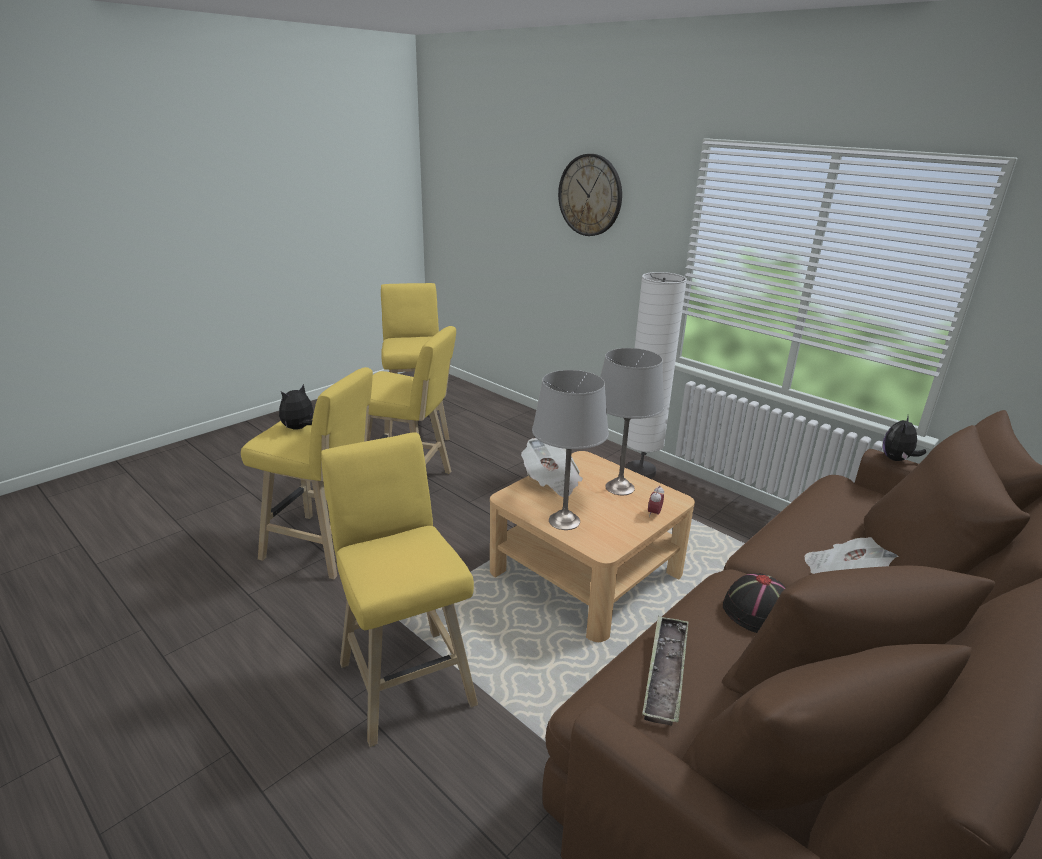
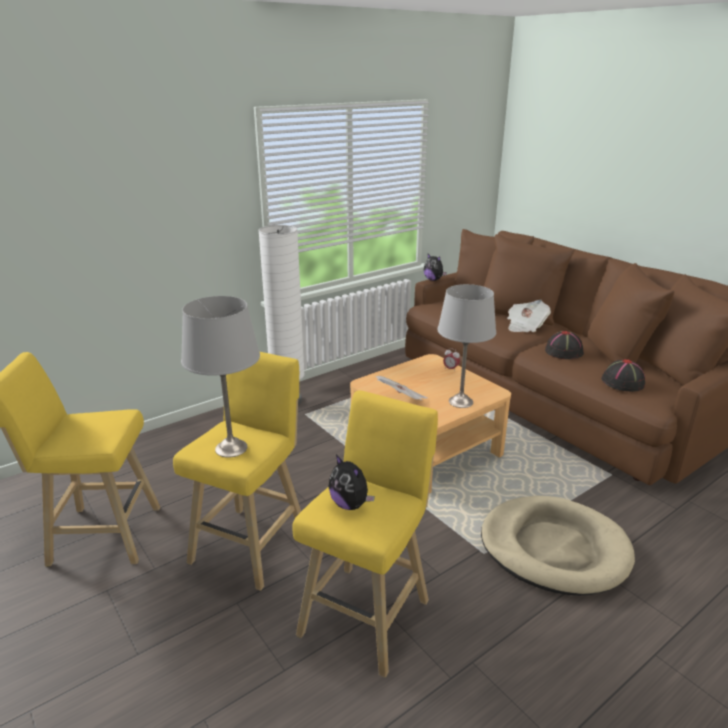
camera: 80 degrees left, 0 degrees up
yellow stool [321,432,478,747] -> beige dog bed [481,496,635,596]
wall clock [558,154,622,236] -> none
grey table lamp [600,348,664,495] -> grey table lamp moved to [181,296,260,458]
tray [642,616,689,726] -> black hat [601,359,645,392]

